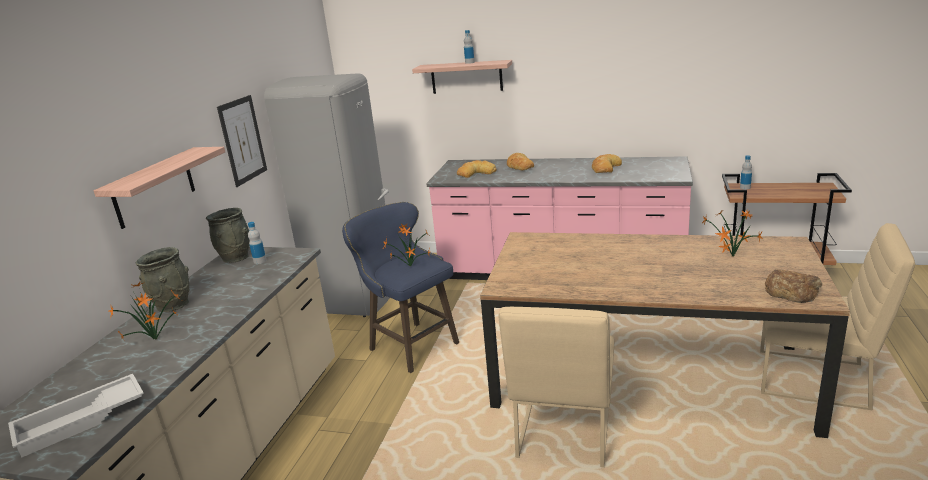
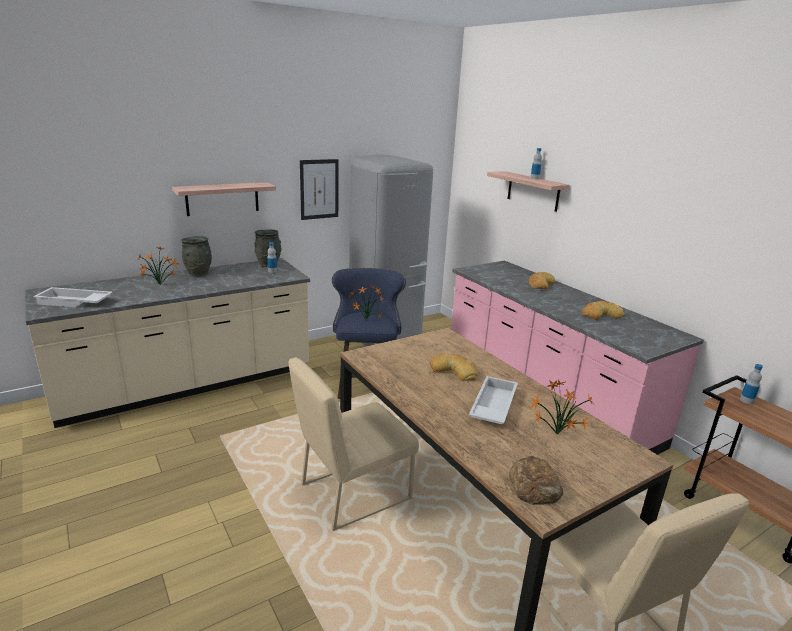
camera: 40 degrees right, 0 degrees up
bread [457,160,497,178] -> bread moved to [430,353,478,381]
none -> white tray [469,376,518,424]

